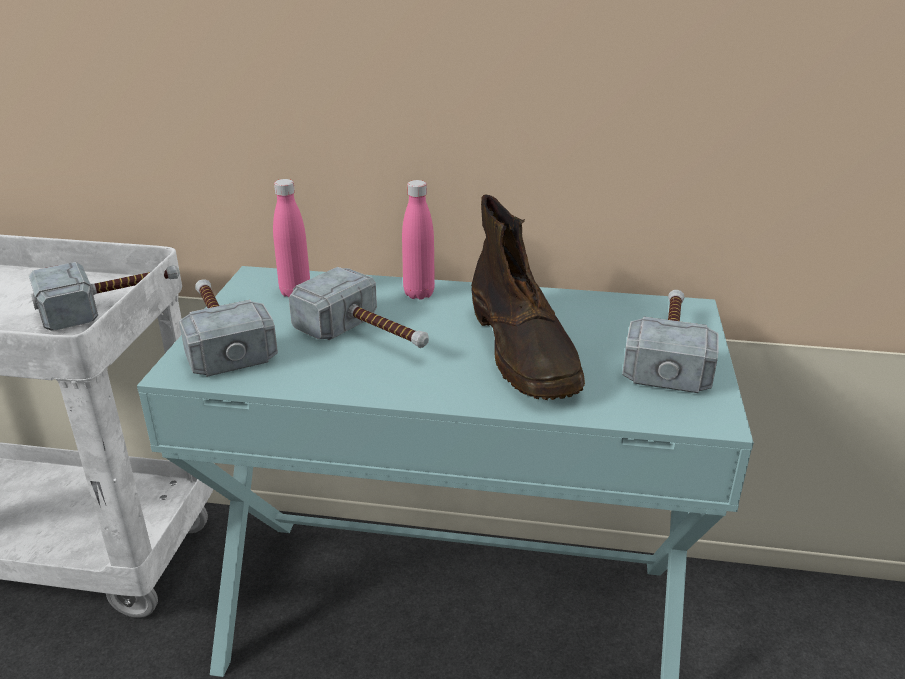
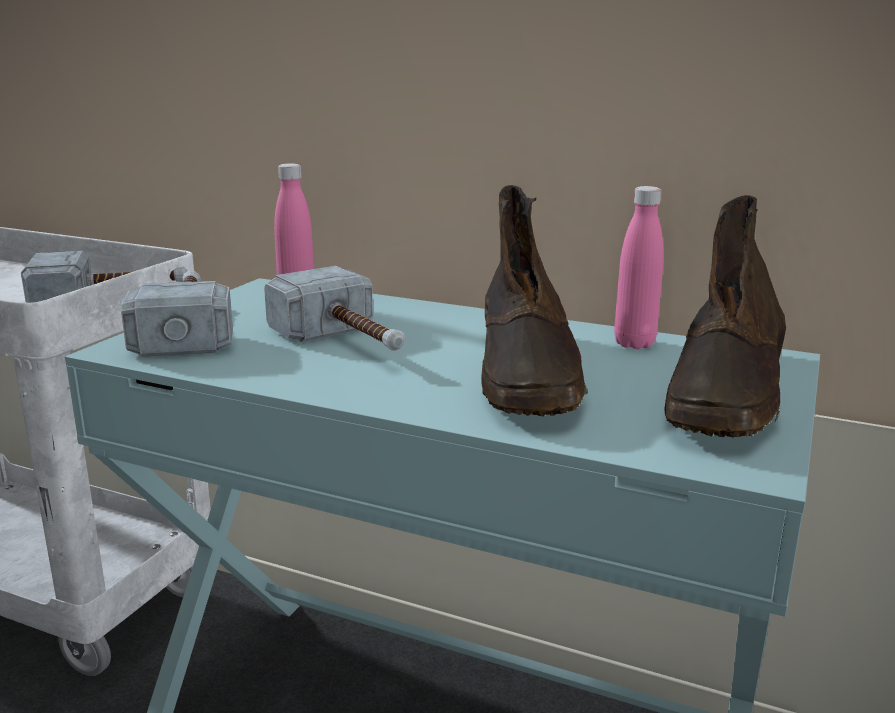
camera: 15 degrees right, 10 degrees down
pink bottle [402,180,435,300] -> pink bottle moved to [614,186,664,349]
hammer [622,290,719,393] -> brown boot [664,195,786,438]

